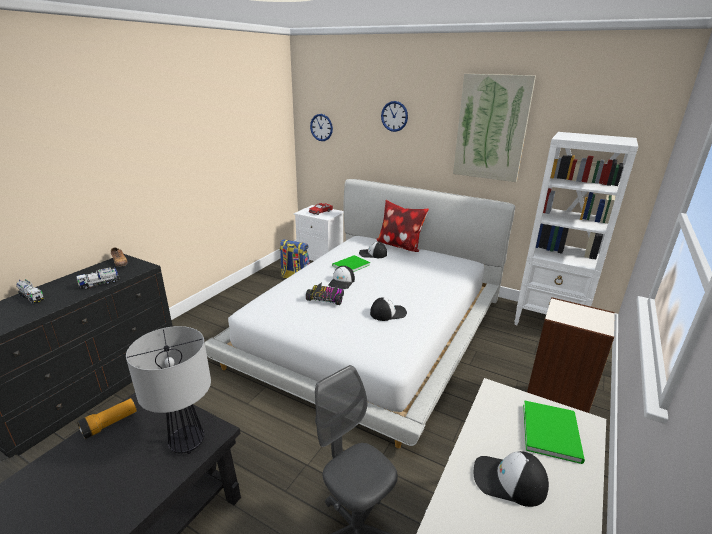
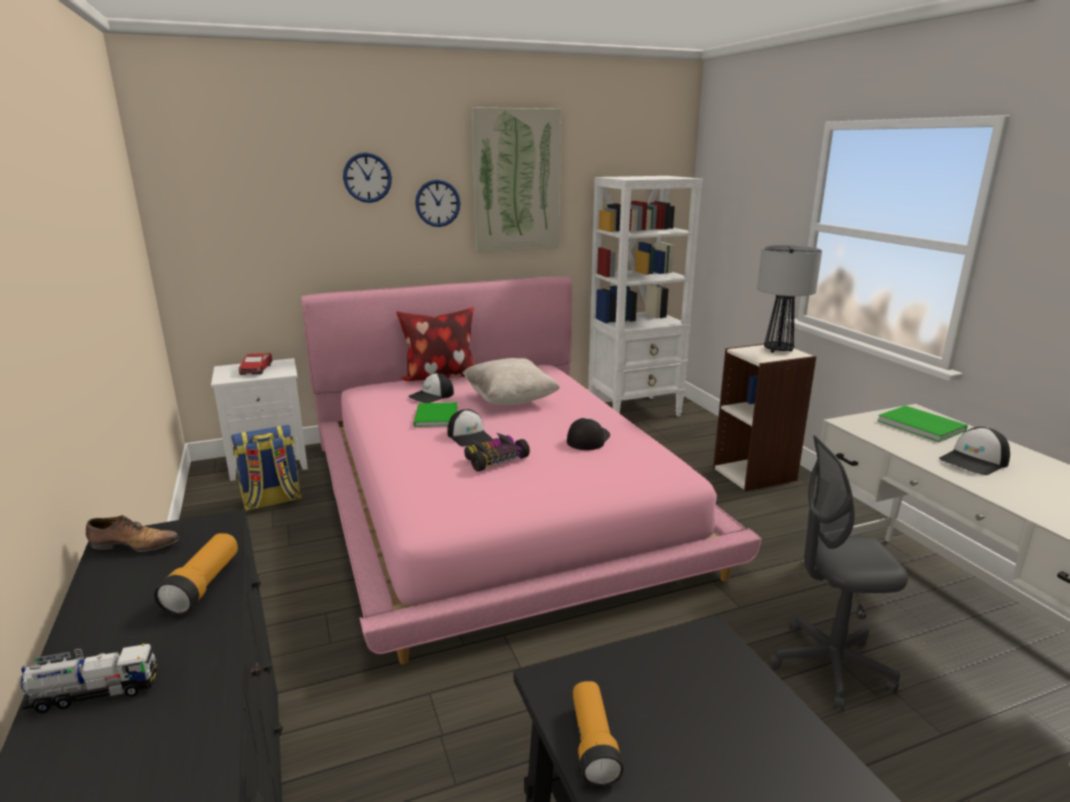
camera: 50 degrees left, 5 degrees down
toy truck [76,267,120,289] -> flashlight [154,533,238,616]
table lamp [126,326,211,454] -> table lamp moved to [757,245,822,353]
white bed [205,179,515,448] -> pink bed [301,277,762,665]
wall clock [310,114,333,141] -> wall clock moved to [415,180,460,227]
none -> beige pillow [462,358,560,405]

